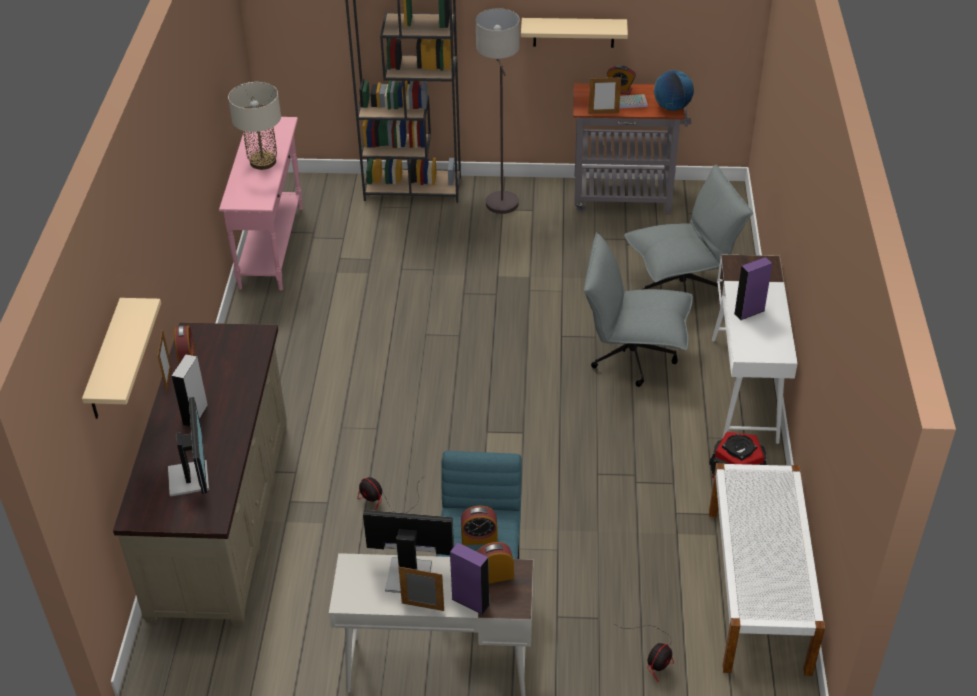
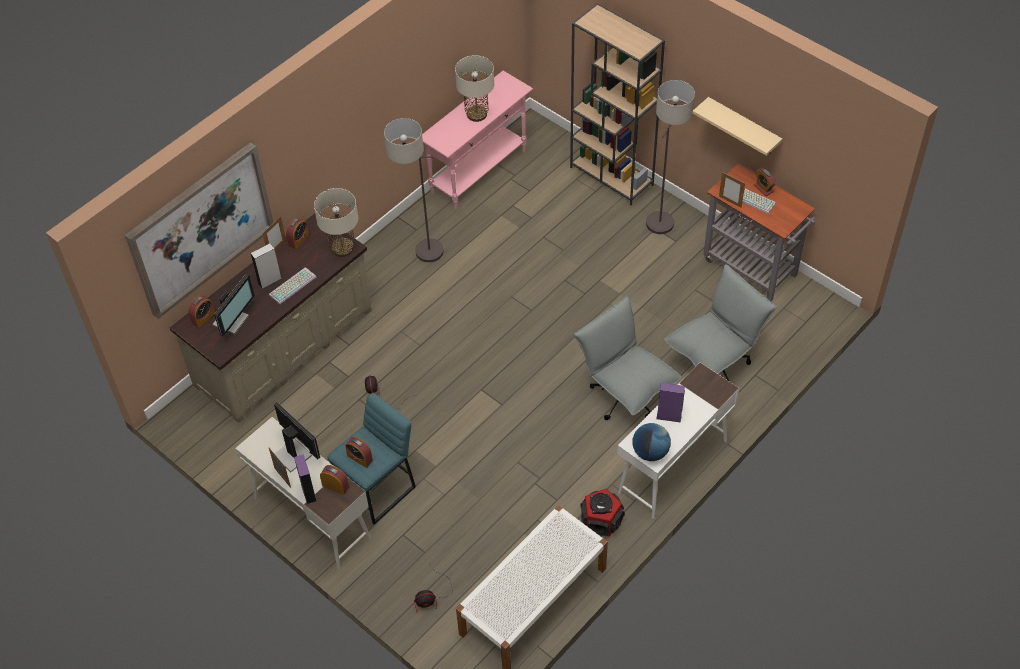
camera: 40 degrees right, 10 degrees up
beige shelf [82,298,161,419] -> picture [125,142,274,319]
grey office chair [624,165,753,296] -> grey office chair turned 60 degrees counterclockwise [664,264,777,382]
globe [654,70,694,111] -> globe moved to [633,423,671,461]
none -> alarm clock [188,295,215,328]
none -> keyboard [269,267,316,304]
none -> table lamp [314,188,358,257]
none -> grey floor lamp [384,118,444,262]

